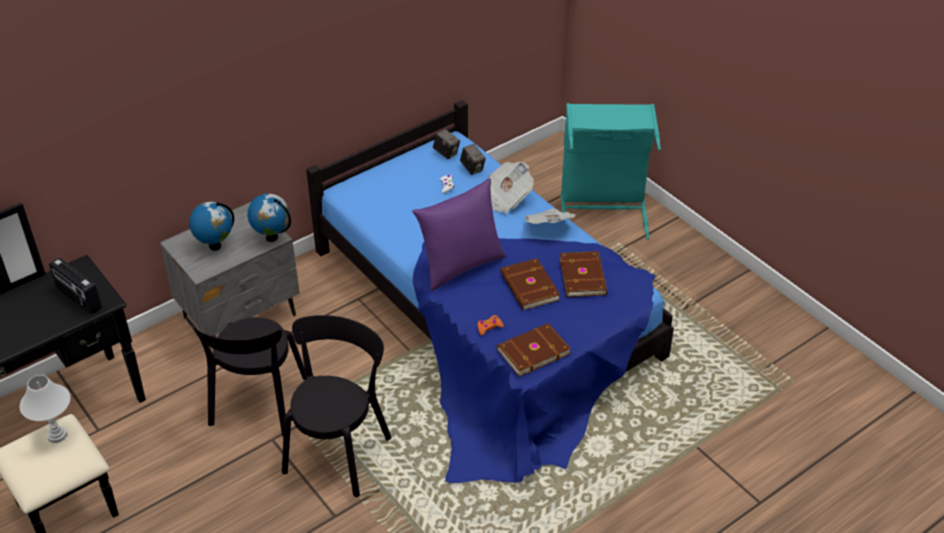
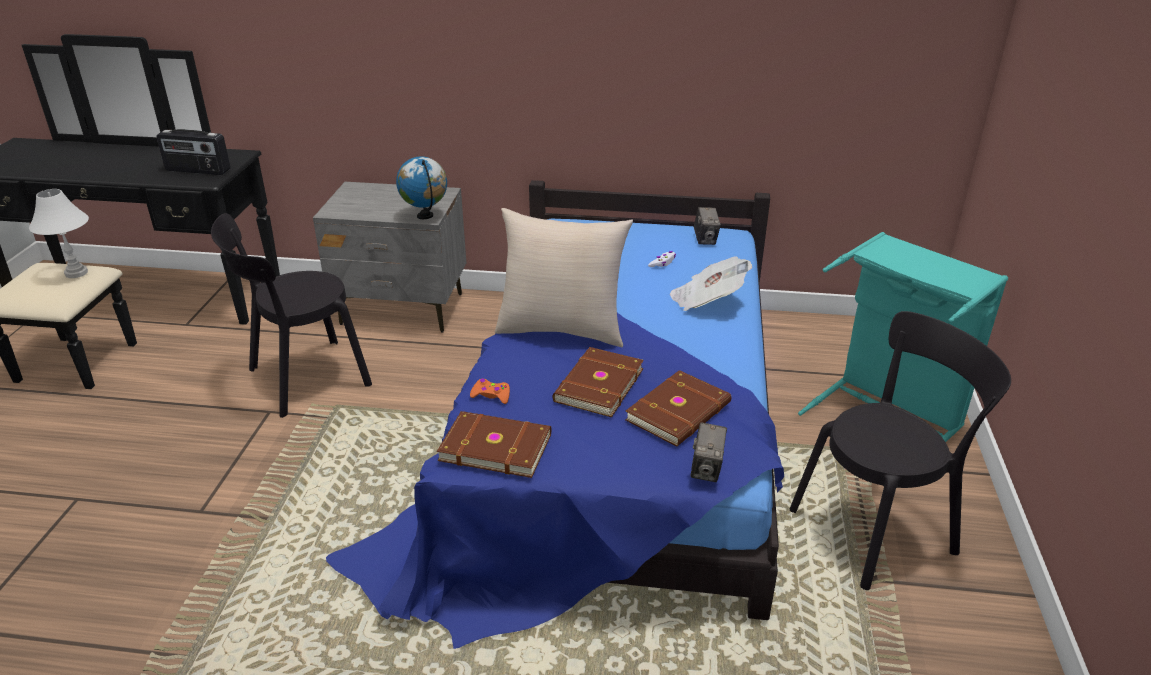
camera: 45 degrees right, 10 degrees down
radio [49,258,102,315] -> radio turned 75 degrees counterclockwise [156,129,231,175]
globe [189,202,234,251] -> none
black chair [282,315,391,497] -> black chair moved to [790,311,1011,590]
purple pillow [412,178,507,292] -> beige pillow [495,208,633,347]
camera [460,144,486,175] -> camera moved to [691,422,727,482]
newspaper [525,209,576,224] -> none

